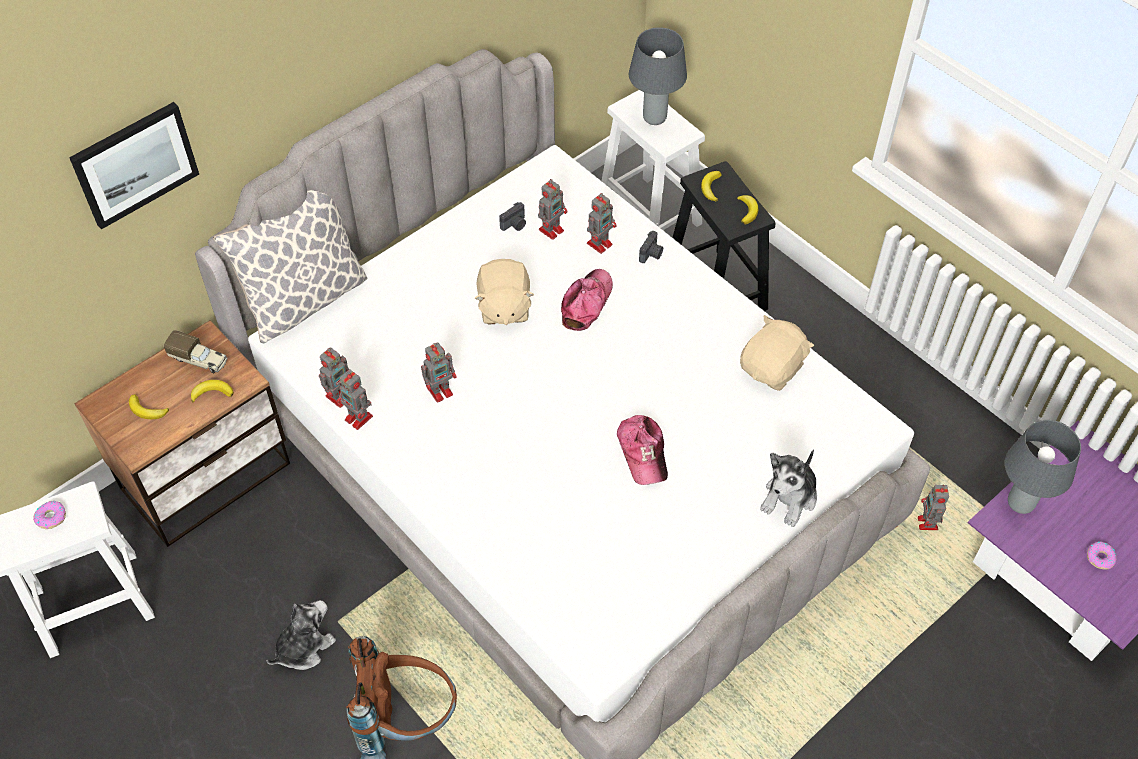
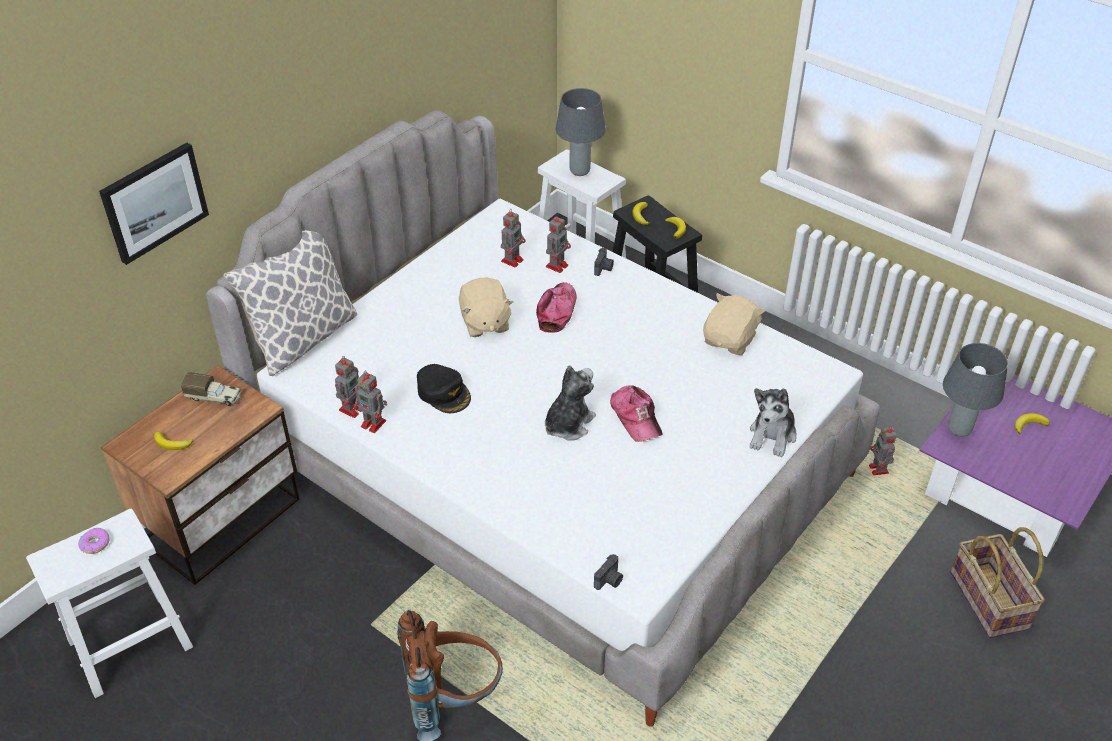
camera: 10 degrees left, 10 degrees down
banana [191,380,234,403] -> banana moved to [1015,413,1050,434]
plush toy [267,600,336,670] -> plush toy moved to [545,365,596,440]
toy robot [421,342,457,403] -> black cap [417,364,471,413]
camera [499,202,526,231] -> camera moved to [594,554,623,590]
donut [1087,542,1116,570] -> none
none -> basket [950,527,1045,638]

